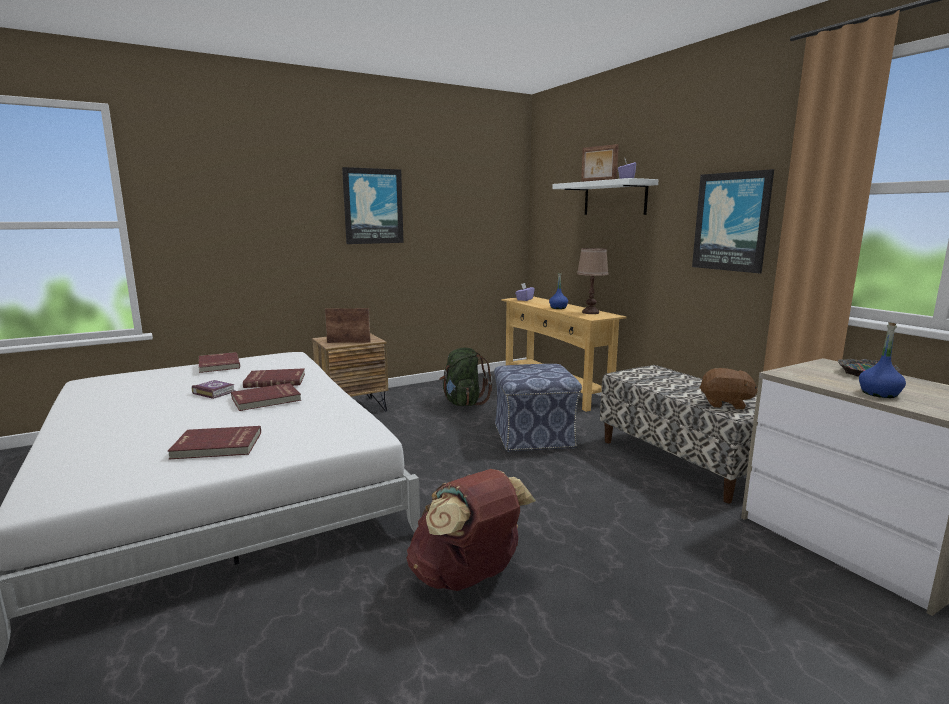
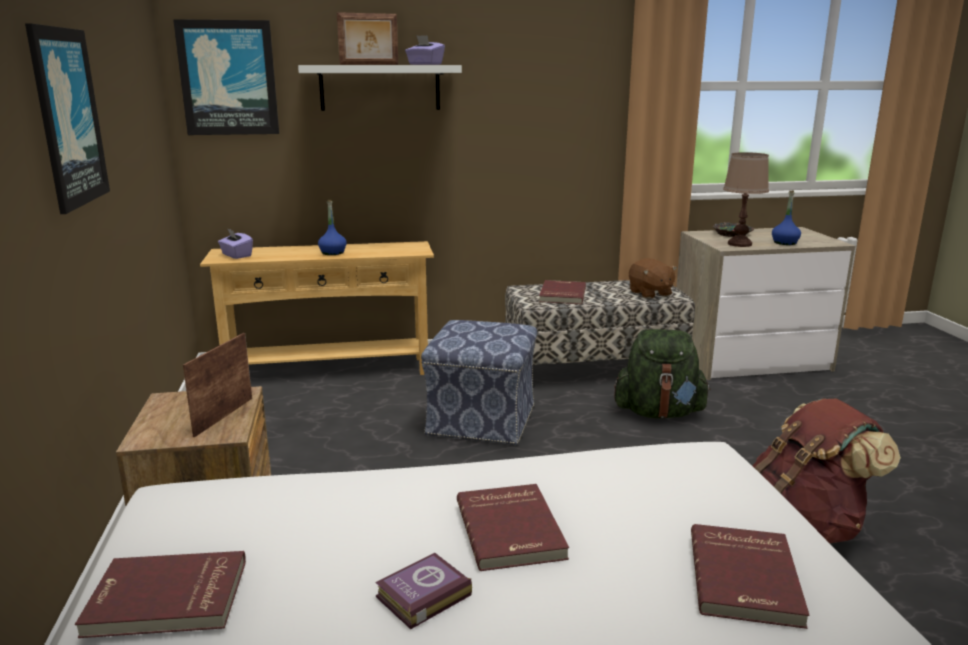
camera: 70 degrees left, 5 degrees up
red book [243,368,305,388] -> red book moved to [539,280,586,304]
green backpack [439,348,493,406] -> green backpack moved to [614,329,711,419]
brown table lamp [577,248,609,314] -> brown table lamp moved to [723,152,769,247]
picture [692,169,774,273] -> picture moved to [173,19,279,135]
brown plush toy [699,368,758,410] -> brown plush toy turned 120 degrees clockwise [629,258,677,299]

